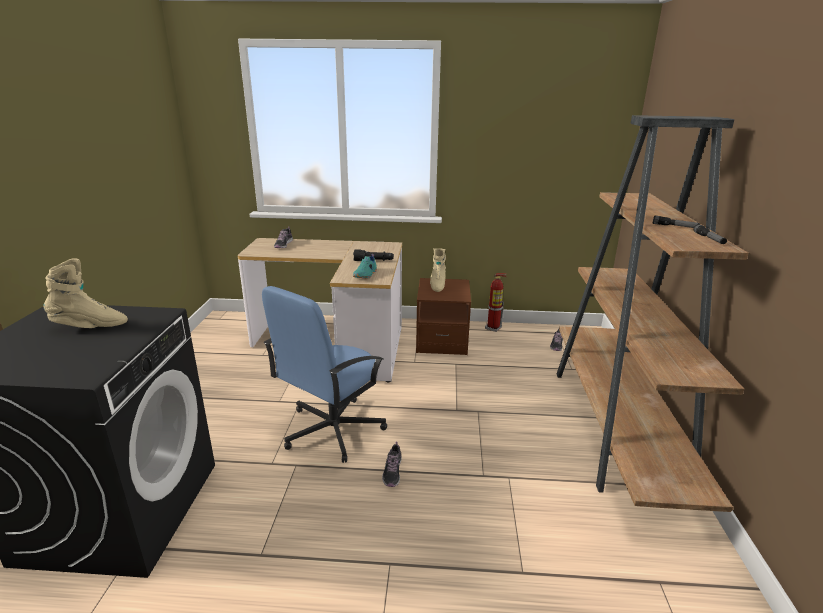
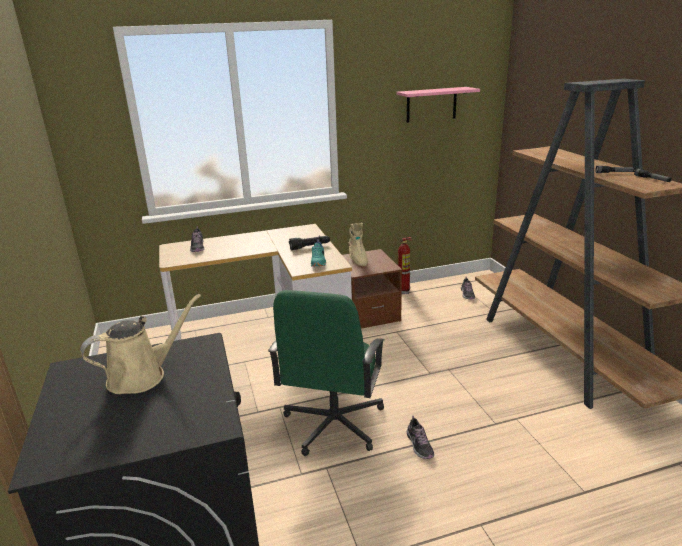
camera: 20 degrees left, 0 degrees up
beige boot [43,258,128,328] -> beige watering can [80,294,201,394]
blue office chair [262,286,387,463] -> green office chair [268,290,385,456]
none -> pink shelf [396,87,480,123]

